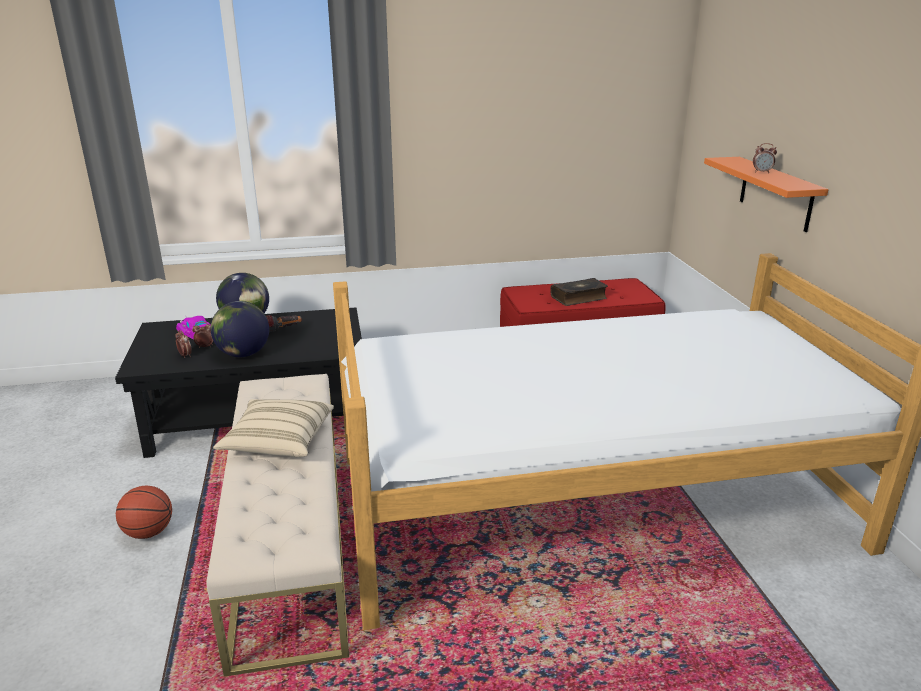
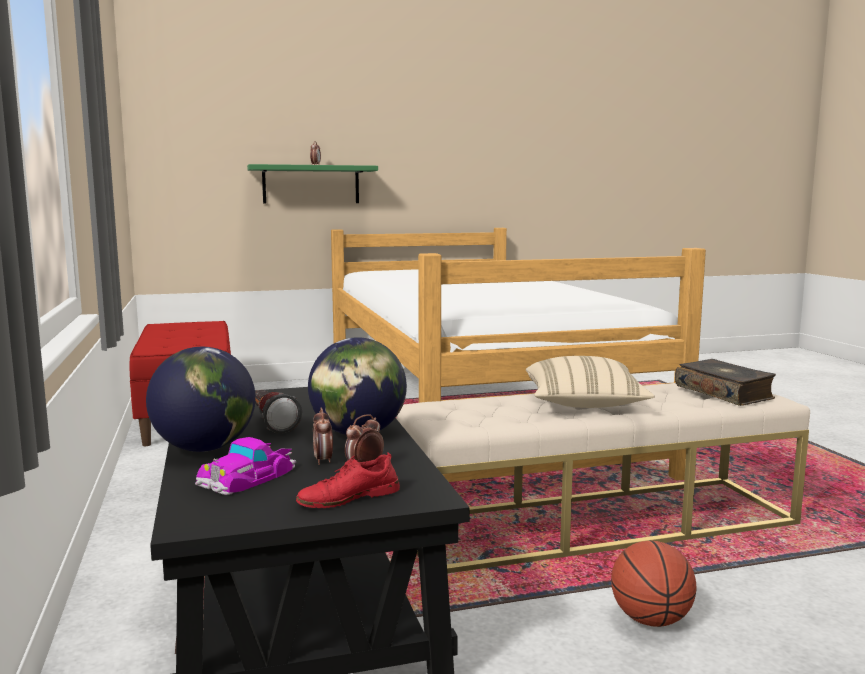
camera: 95 degrees left, 15 degrees down
book [550,278,608,306] -> book moved to [675,359,776,406]
orange shelf [704,157,828,232] -> green shelf [247,164,378,204]
none -> red shoe [296,452,400,508]

